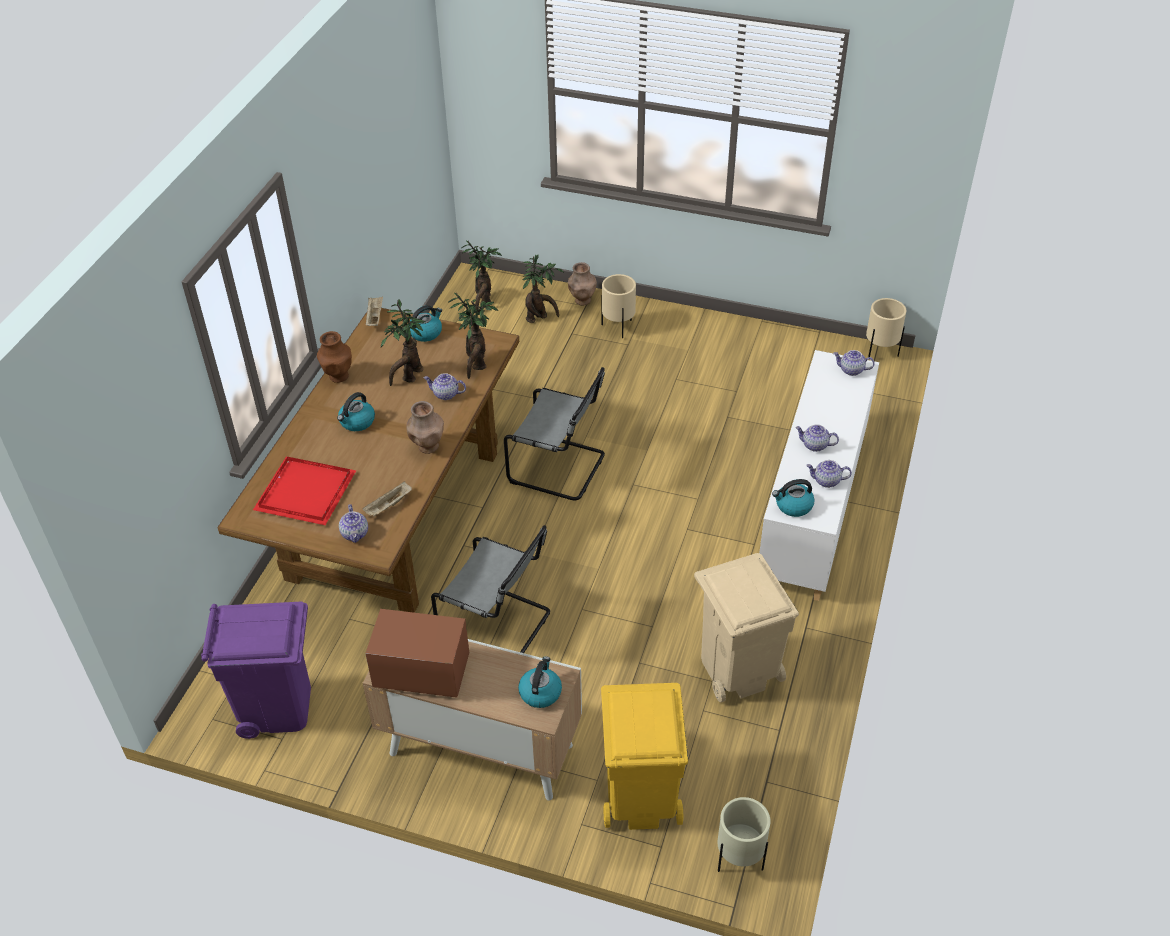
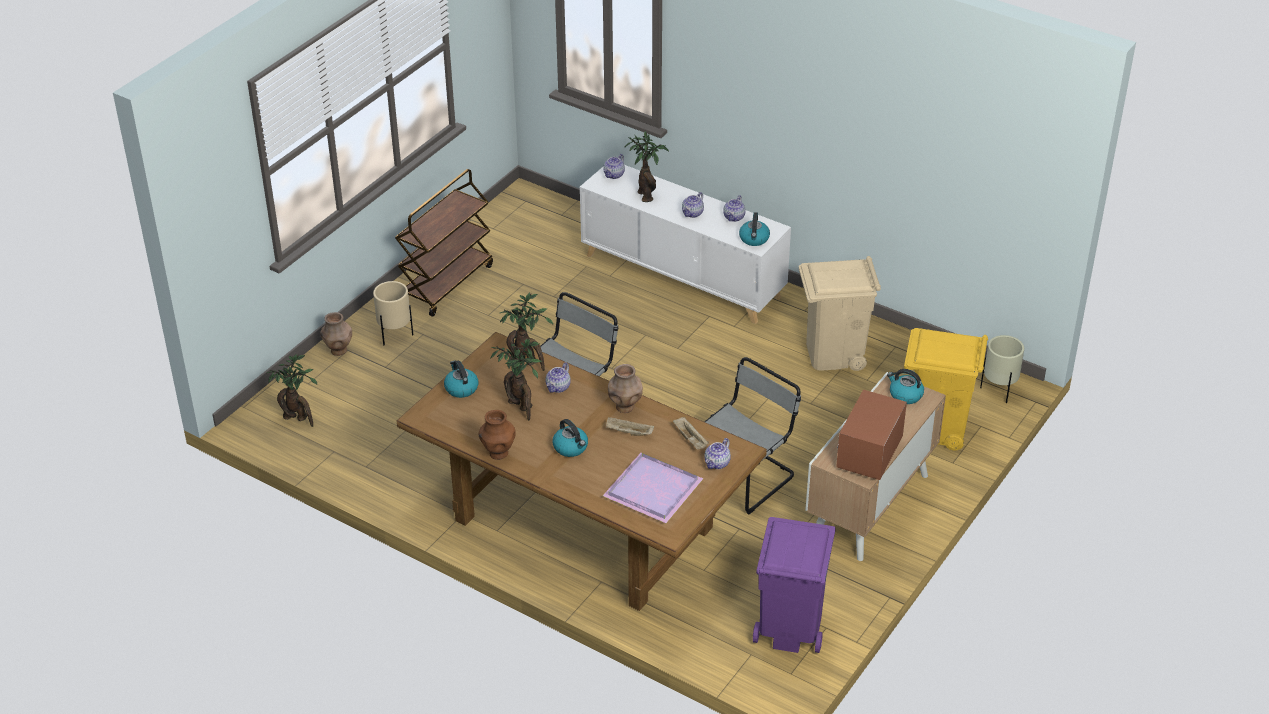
camera: 75 degrees left, 5 degrees down
red tray [253,456,356,525] -> purple tray [603,453,704,523]
teapot [339,504,368,543] -> teapot turned 120 degrees clockwise [704,438,731,469]
beige tray [365,297,383,326] -> beige tray moved to [606,417,654,436]
potted plant [523,254,564,323] -> potted plant moved to [624,131,669,202]
beige planter [866,298,906,360] -> none
none -> brown cart [395,169,493,317]

